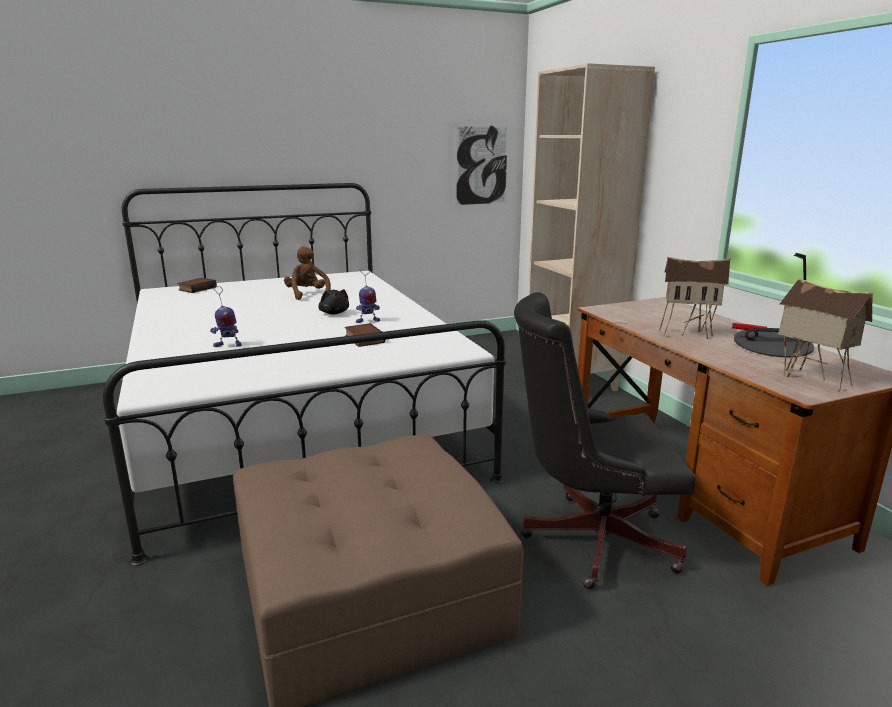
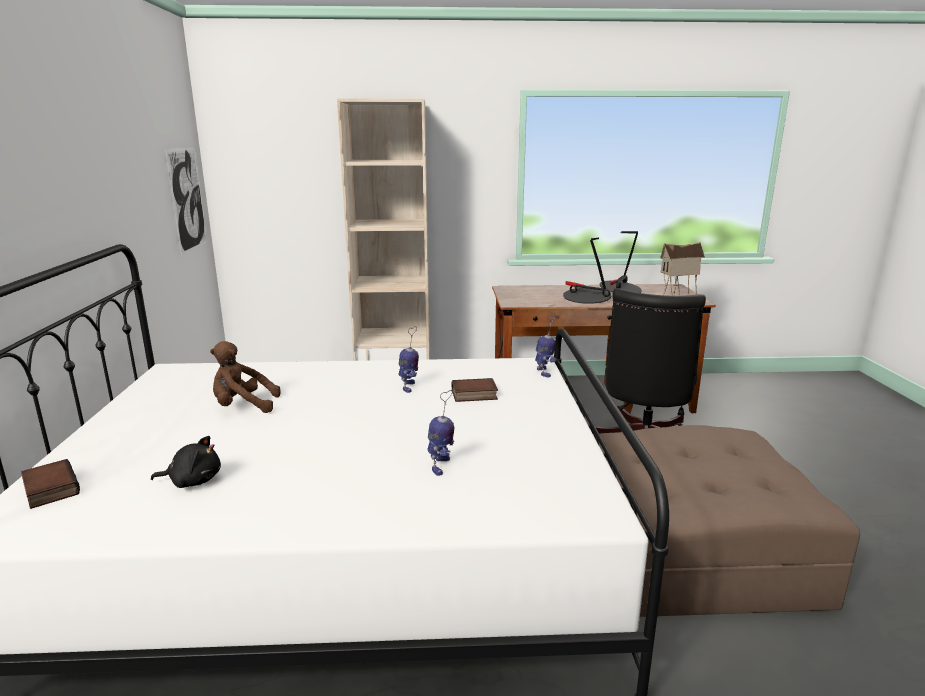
camera: 70 degrees left, 0 degrees up
black plush toy [318,289,349,314] -> black plush toy moved to [151,436,221,488]
toy house [659,257,731,339] -> table lamp [563,238,611,304]
none -> toy robot [535,315,556,378]

